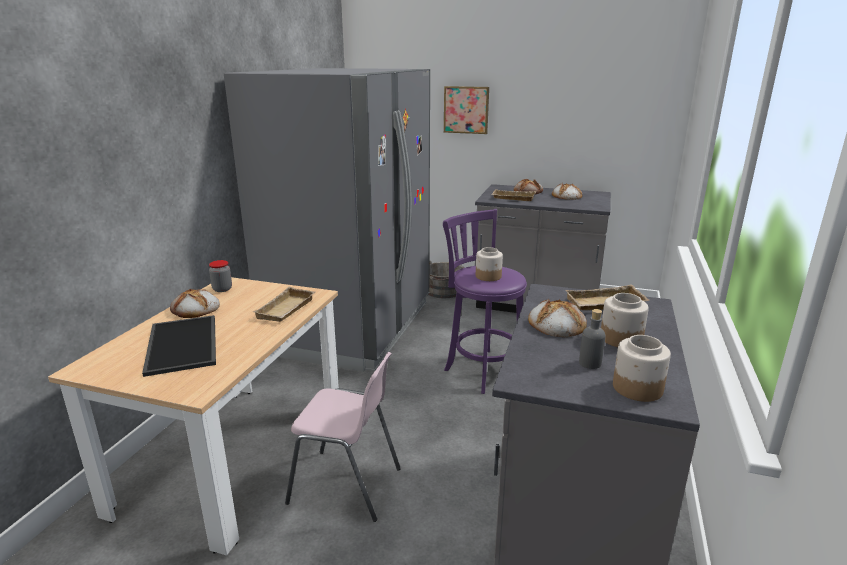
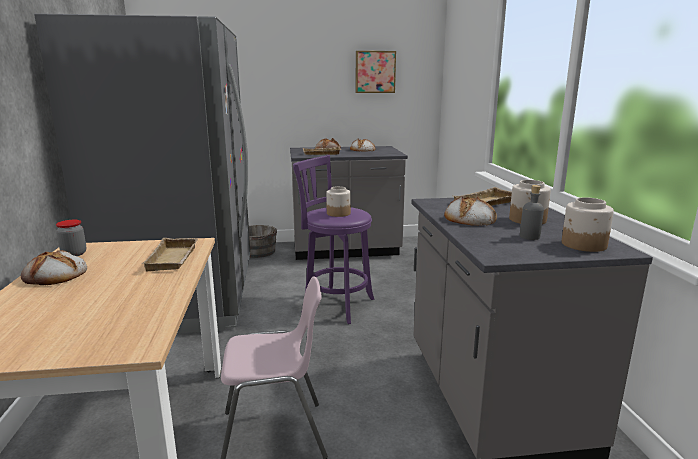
camera: 25 degrees left, 5 degrees down
tray [142,315,216,377] -> none
picture [444,86,489,134] -> picture moved to [356,51,396,93]

